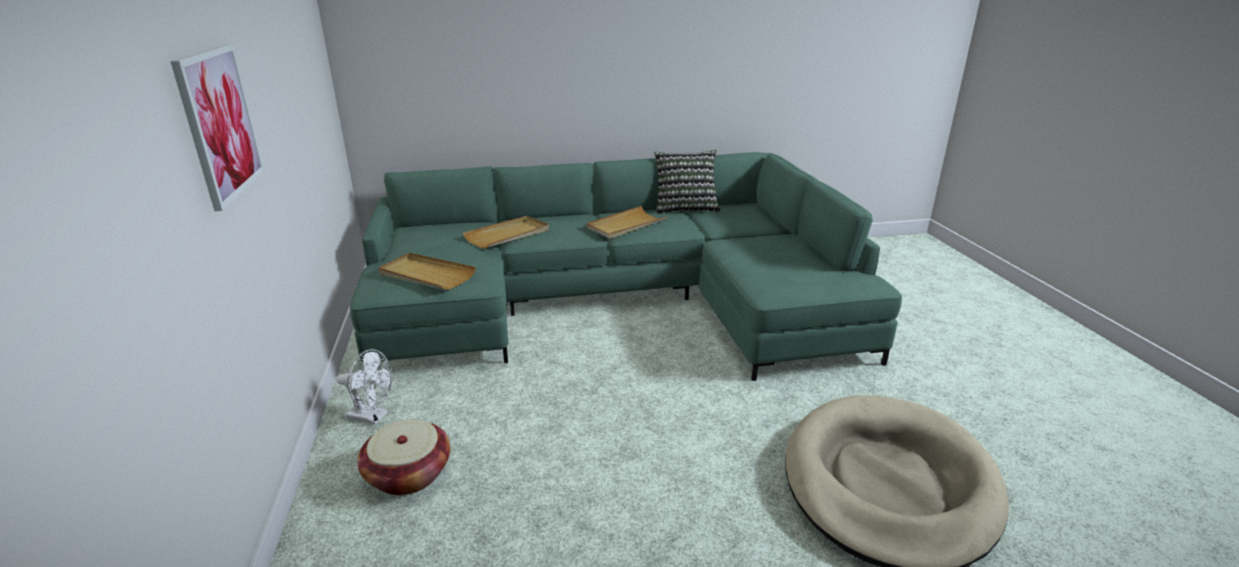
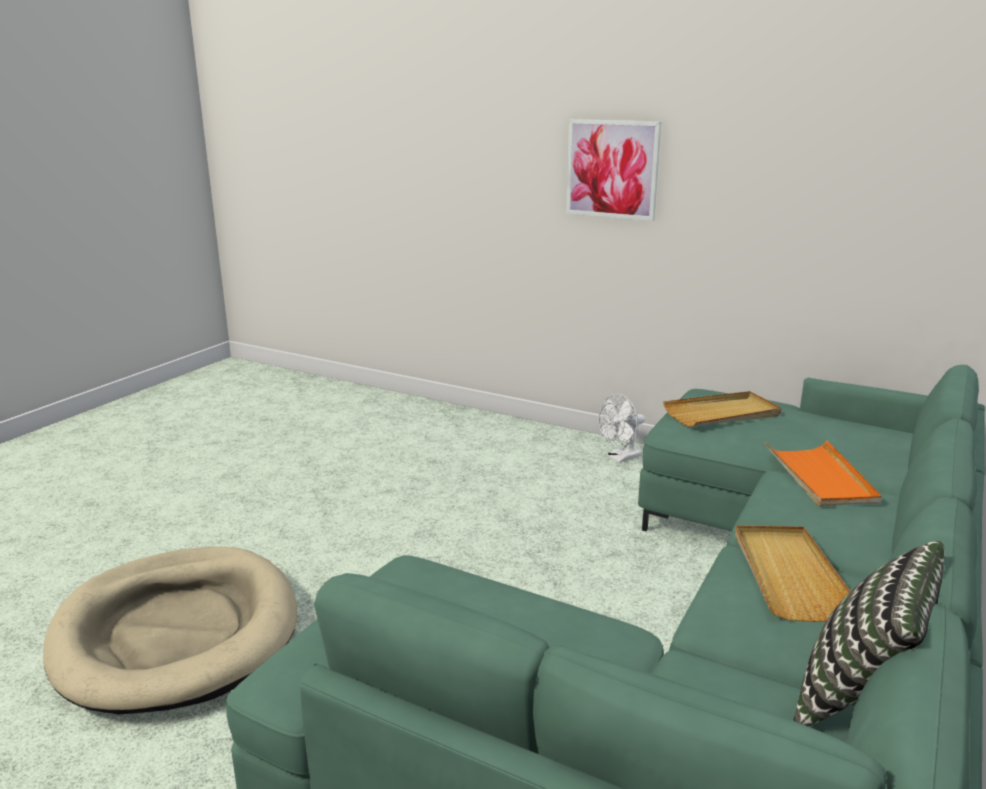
camera: 130 degrees right, 5 degrees down
basket [357,420,450,495] -> none
beige tray [463,216,549,249] -> orange tray [765,440,882,506]

